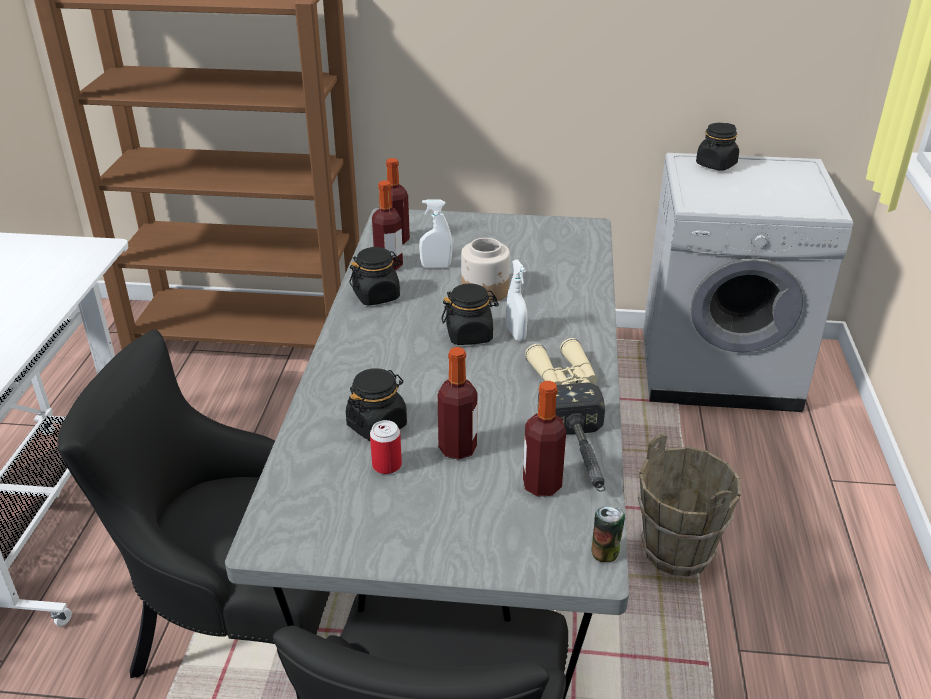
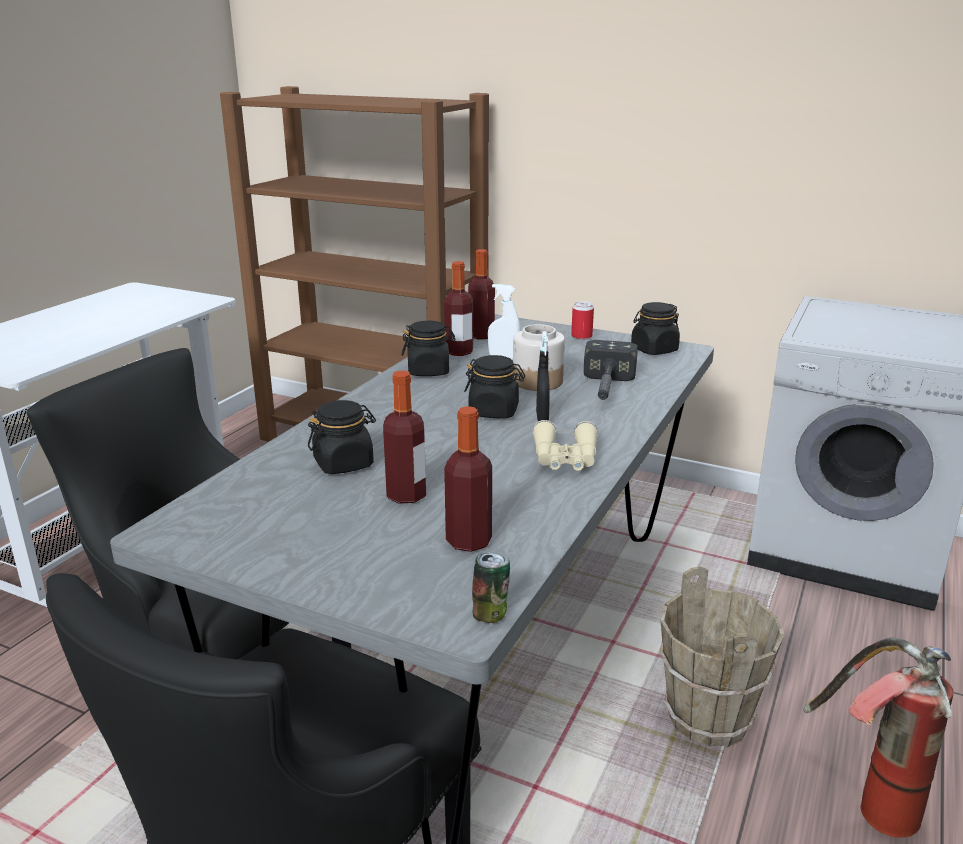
camera: 20 degrees right, 10 degrees down
can [370,420,402,474] -> can moved to [571,301,594,340]
white spray bottle [506,260,528,341] -> black spray bottle [536,331,550,421]
hammer [538,382,605,491] -> hammer moved to [584,340,638,400]
black jar [696,123,739,171] -> black jar moved to [631,302,680,355]
none -> fire extinguisher [803,638,953,838]

